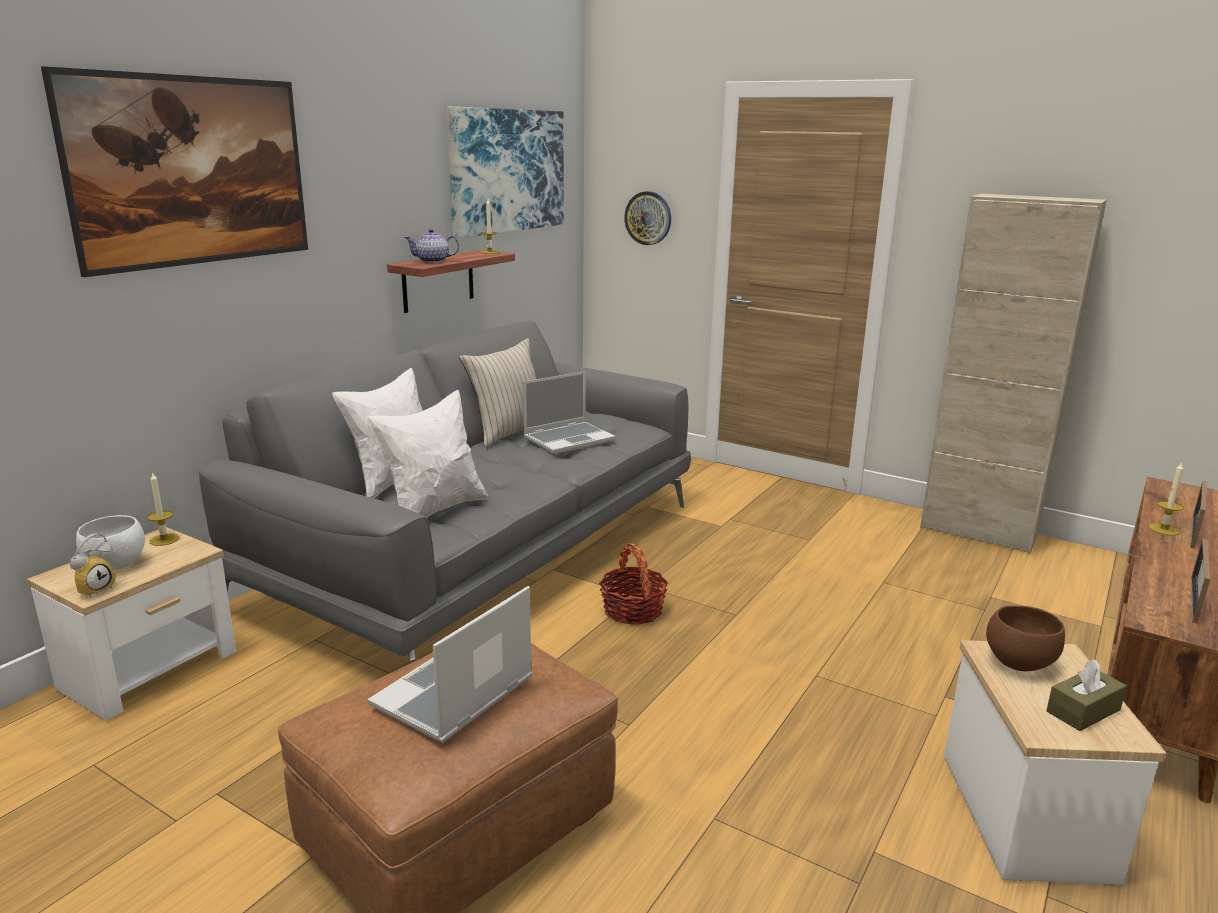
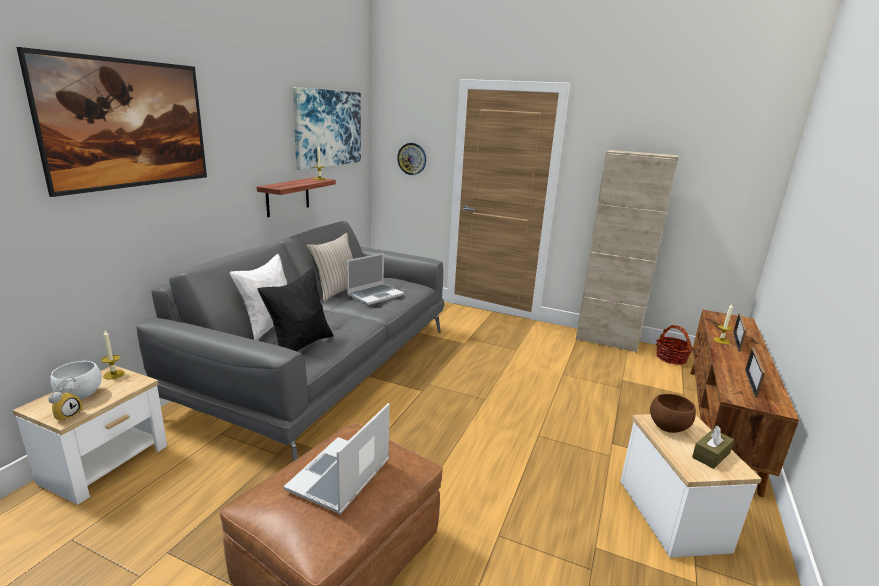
camera: 10 degrees left, 0 degrees up
white pillow [367,390,489,518] -> black pillow [258,268,333,351]
teapot [404,229,459,263] -> none
basket [599,543,668,625] -> basket moved to [656,325,693,365]

